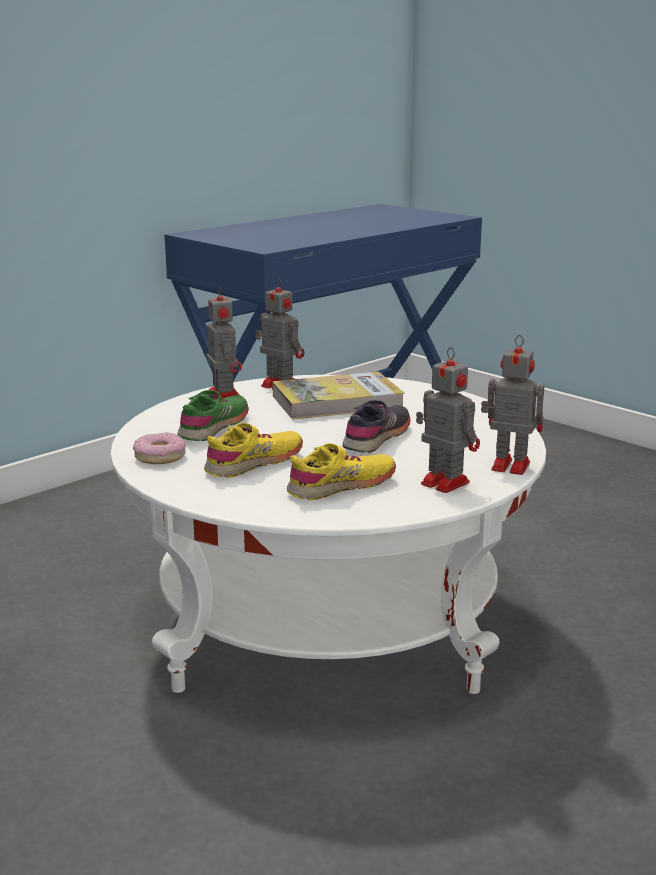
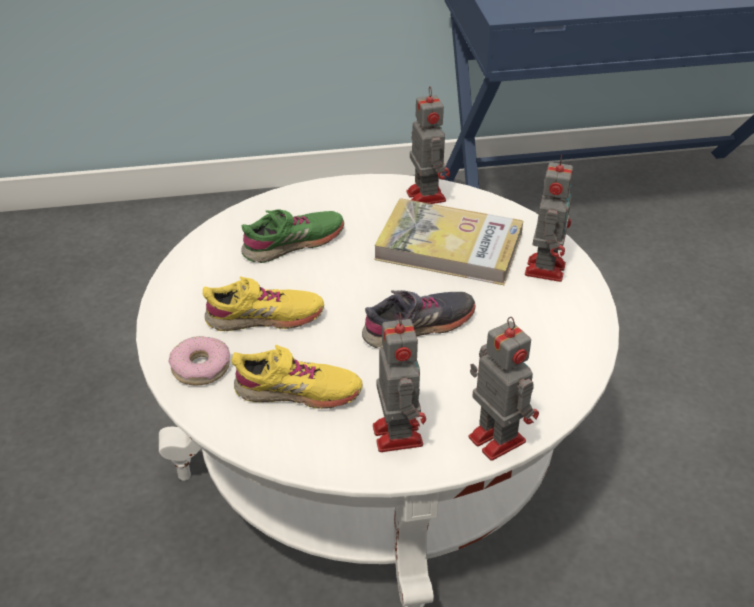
camera: 35 degrees right, 20 degrees up
donut [133,433,186,464] -> donut moved to [169,336,230,385]
toy robot [207,286,242,398] -> toy robot moved to [525,154,573,282]

